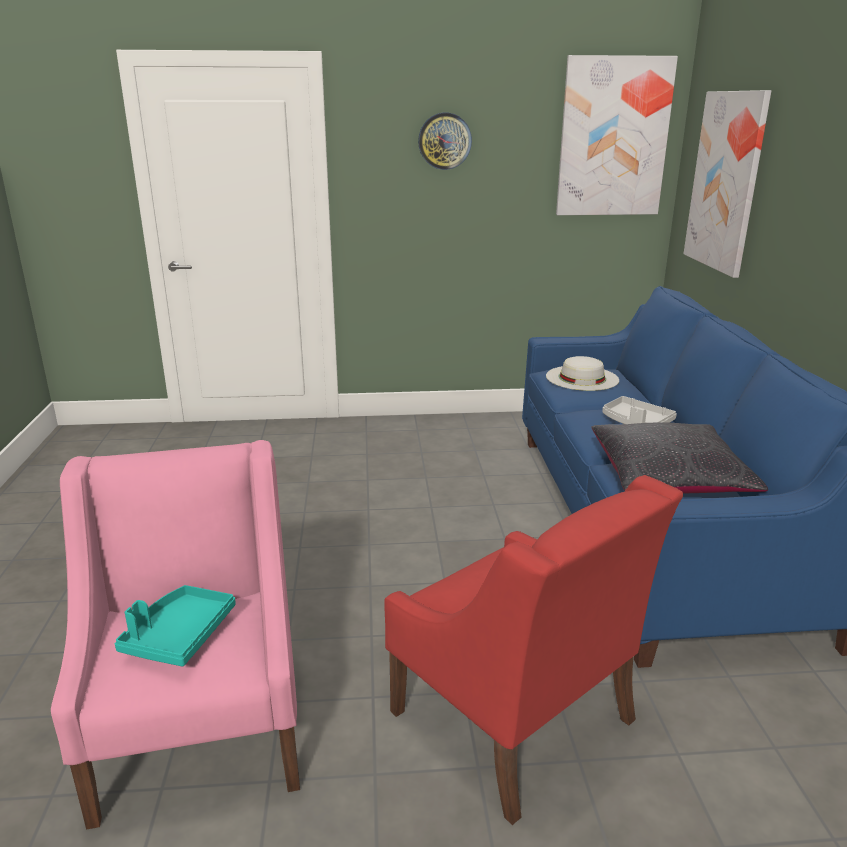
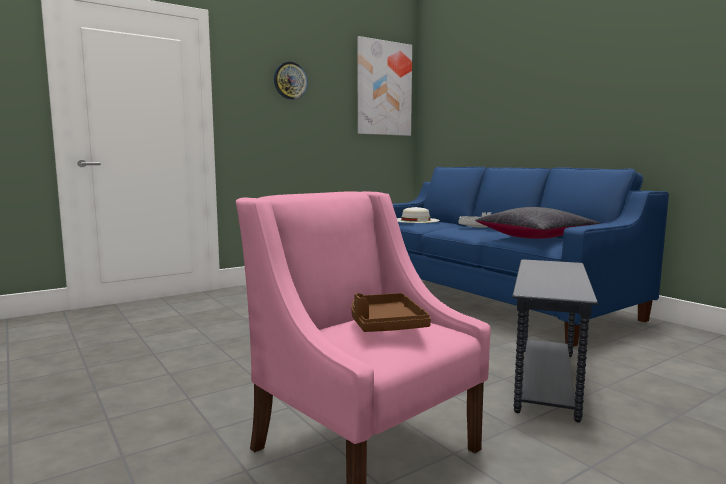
camera: 30 degrees left, 15 degrees down
turquoise tray [115,585,236,666] -> brown tray [351,293,431,332]
red armchair [384,475,683,825] -> grey side table [512,259,598,423]
picture [683,90,771,278] -> none

